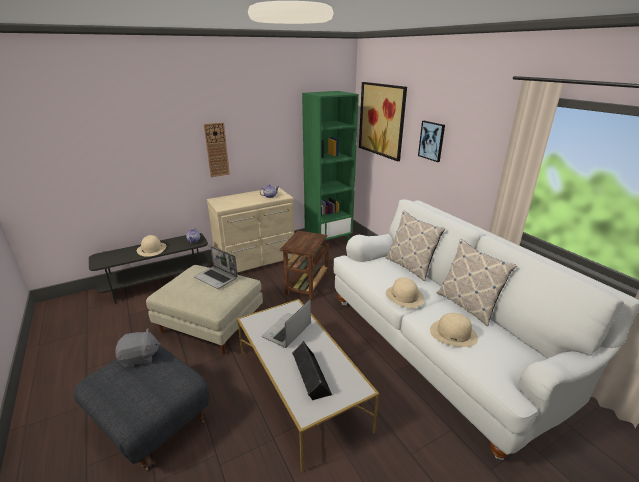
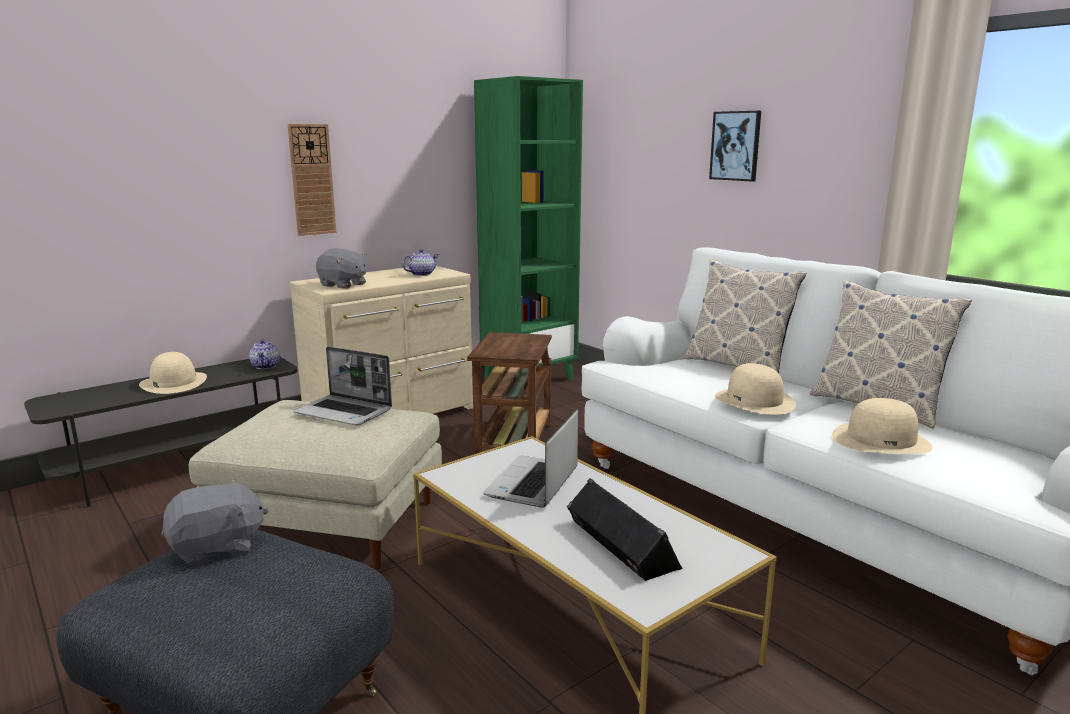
camera: 10 degrees left, 10 degrees down
picture [359,82,407,161] -> none
none -> grey plush toy [316,248,367,289]

